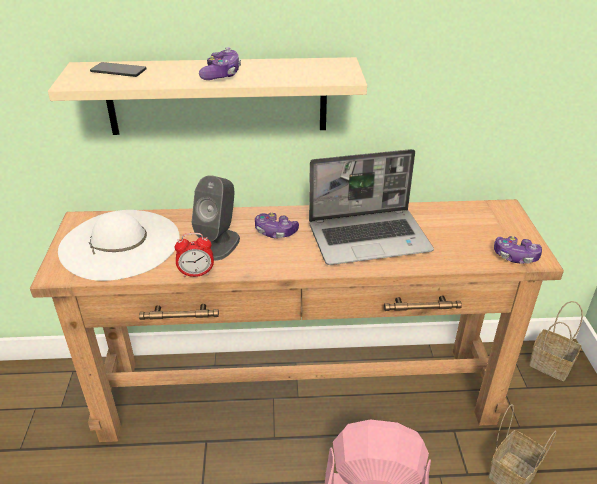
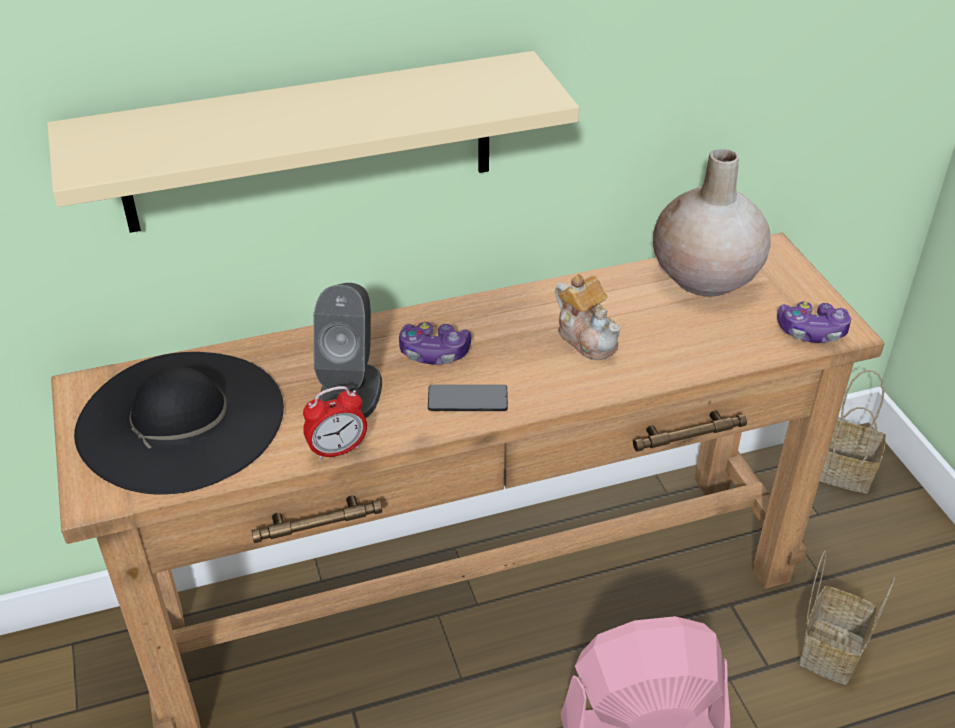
camera: 15 degrees left, 5 degrees up
white hat [58,210,180,281] -> black hat [74,352,284,495]
phone [90,62,147,77] -> phone moved to [428,385,508,411]
game controller [199,47,241,80] -> none
laptop [309,149,434,265] -> teapot [555,274,621,360]
none -> beige vase [653,149,771,297]

